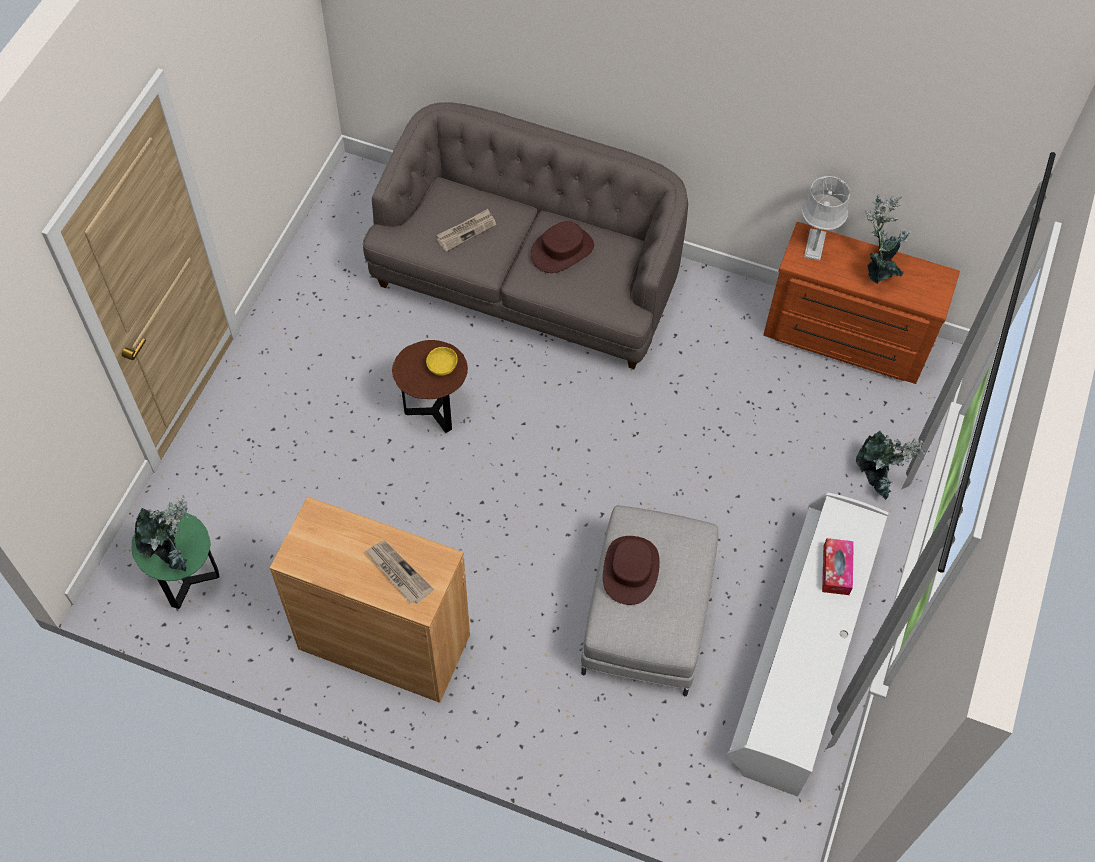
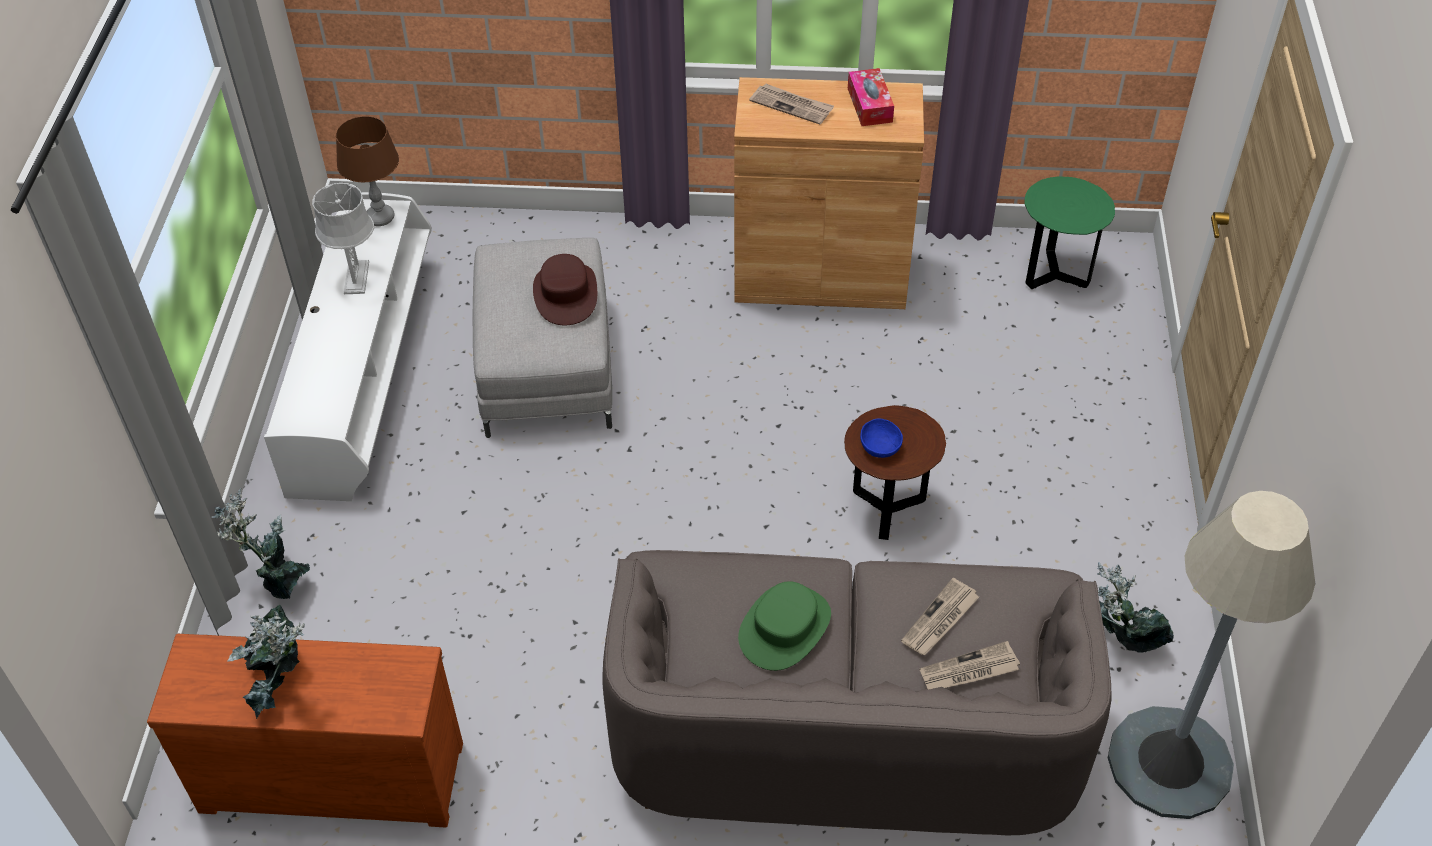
camera: 165 degrees right, 10 degrees down
potted plant [135,495,189,572] -> potted plant moved to [1097,562,1174,653]
yellow bowl [426,347,458,376] -> blue bowl [860,419,903,458]
brown hat [530,221,594,273] -> green hat [738,581,831,671]
grey table lamp [801,176,850,261] -> grey table lamp moved to [312,183,374,294]
tissue box [822,538,854,595] -> tissue box moved to [848,68,894,126]
none -> brown table lamp [336,116,399,226]
none -> newspaper [920,641,1020,689]
none -> grey floor lamp [1108,491,1315,819]

